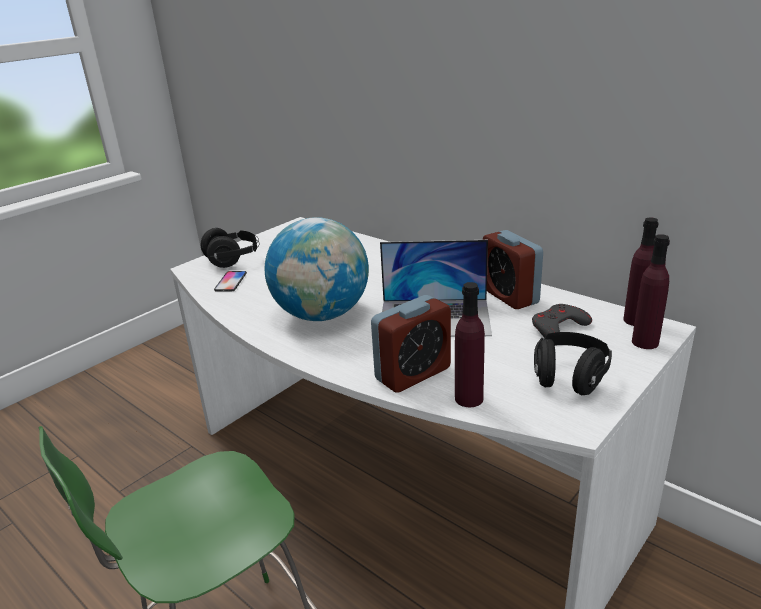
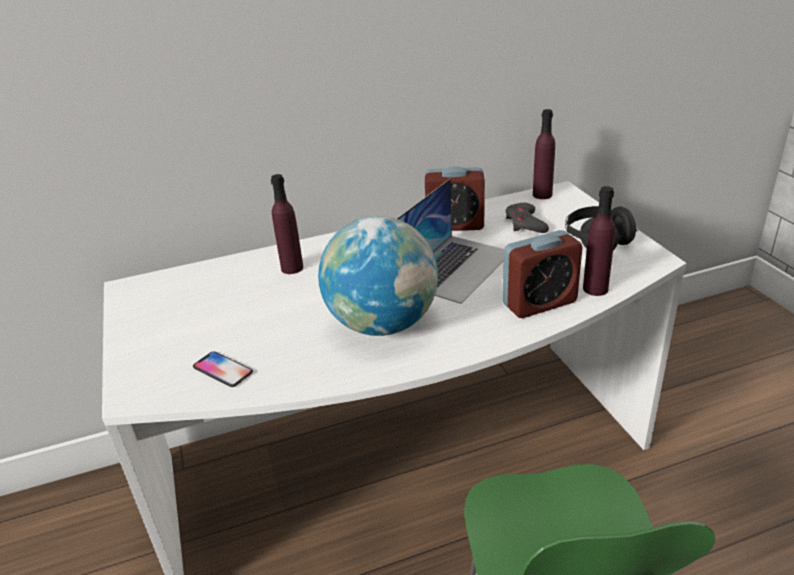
camera: 60 degrees left, 5 degrees up
black headphones [201,228,259,268] -> none
alarm clock [371,295,451,392] -> alarm clock turned 75 degrees clockwise [502,230,582,318]
purple bottle [632,234,670,349] -> purple bottle moved to [271,174,303,274]

